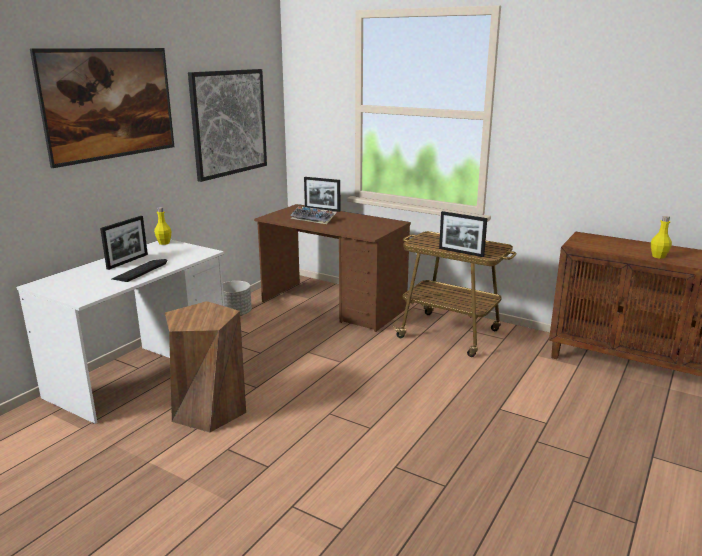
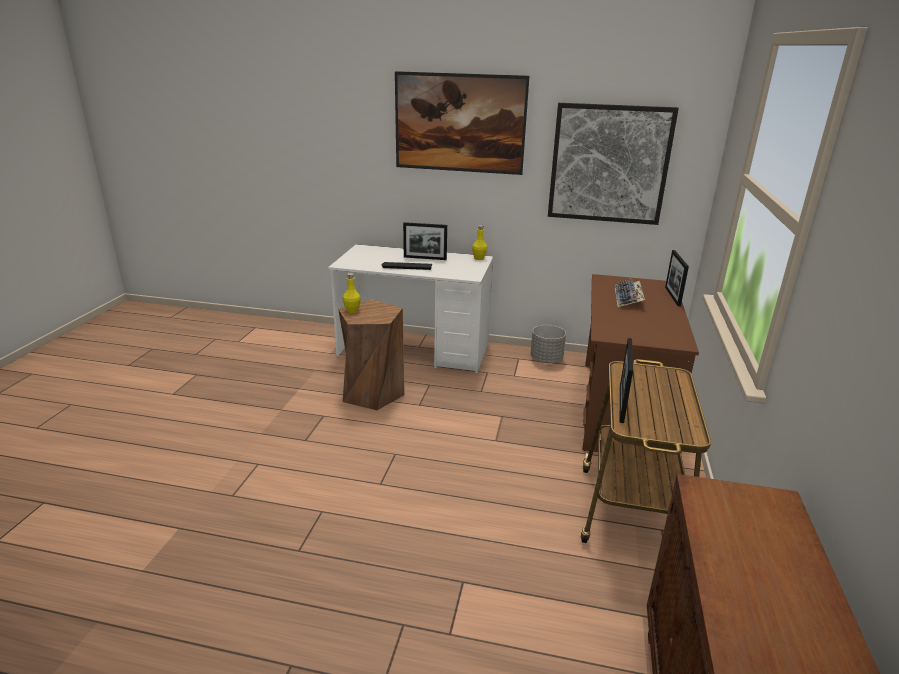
camera: 70 degrees right, 5 degrees up
yellow bottle [651,216,672,259] -> yellow bottle moved to [343,273,361,313]

